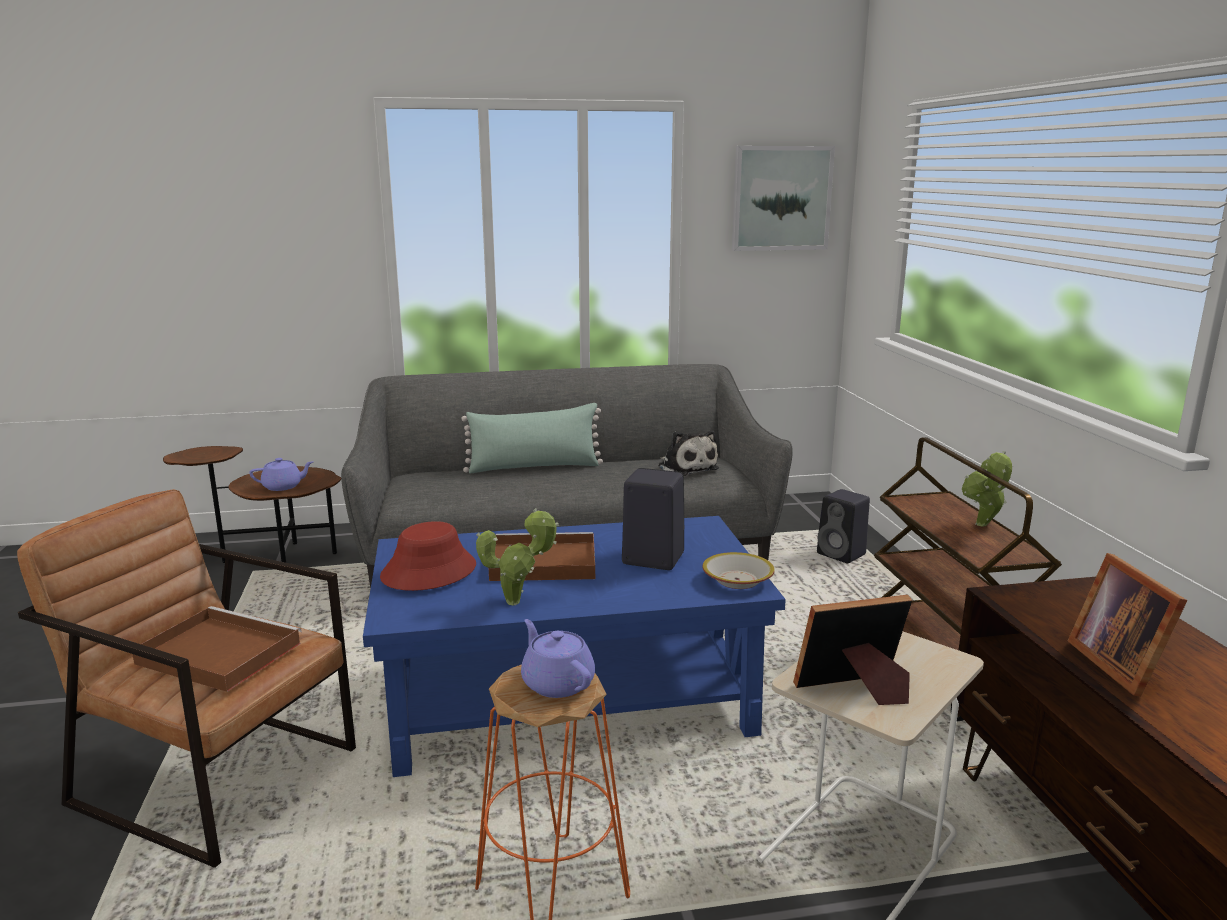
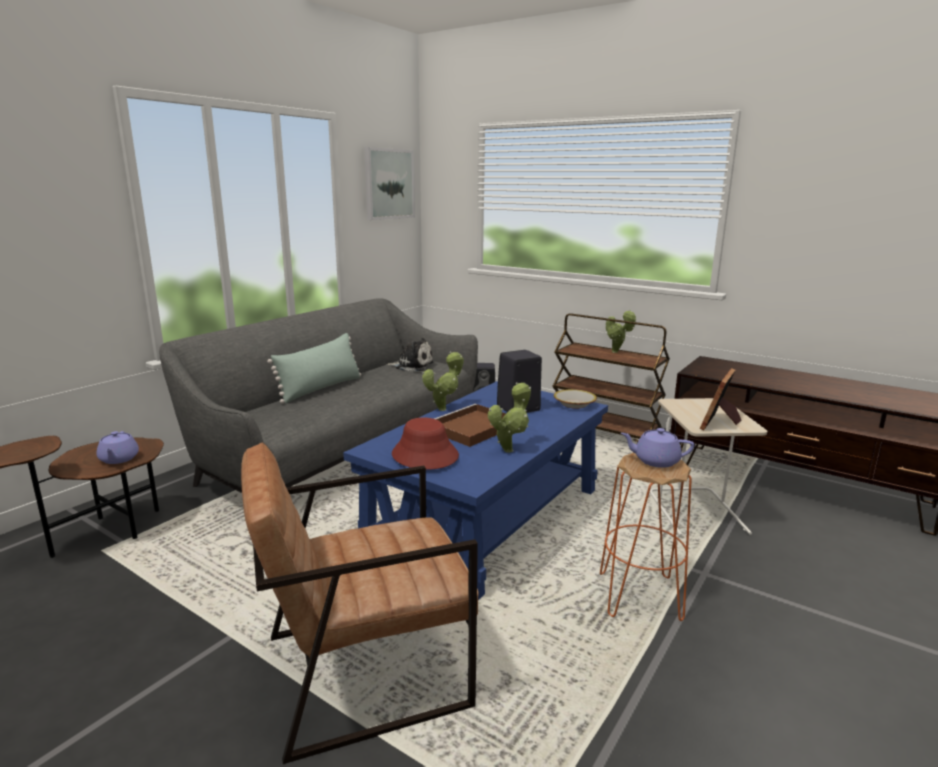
camera: 45 degrees left, 0 degrees up
brown tray [132,606,302,692] -> none
purple teapot [249,458,314,491] -> purple teapot turned 135 degrees clockwise [97,431,139,464]
picture frame [1068,553,1187,697] -> none
none -> potted plant [422,352,464,411]

